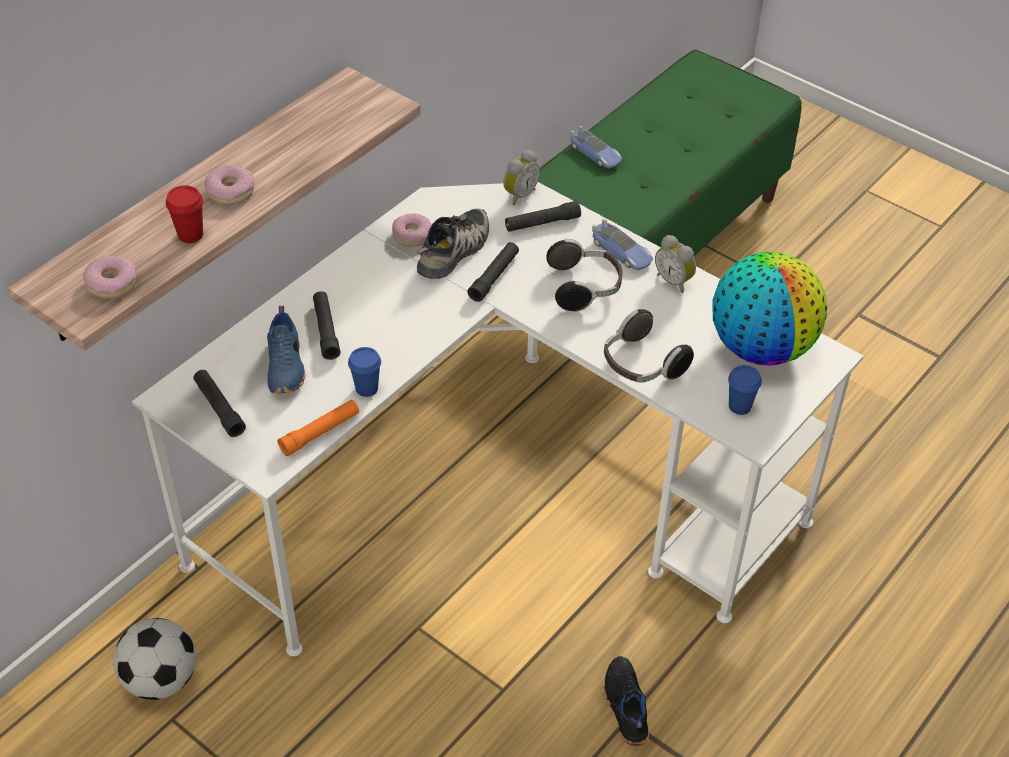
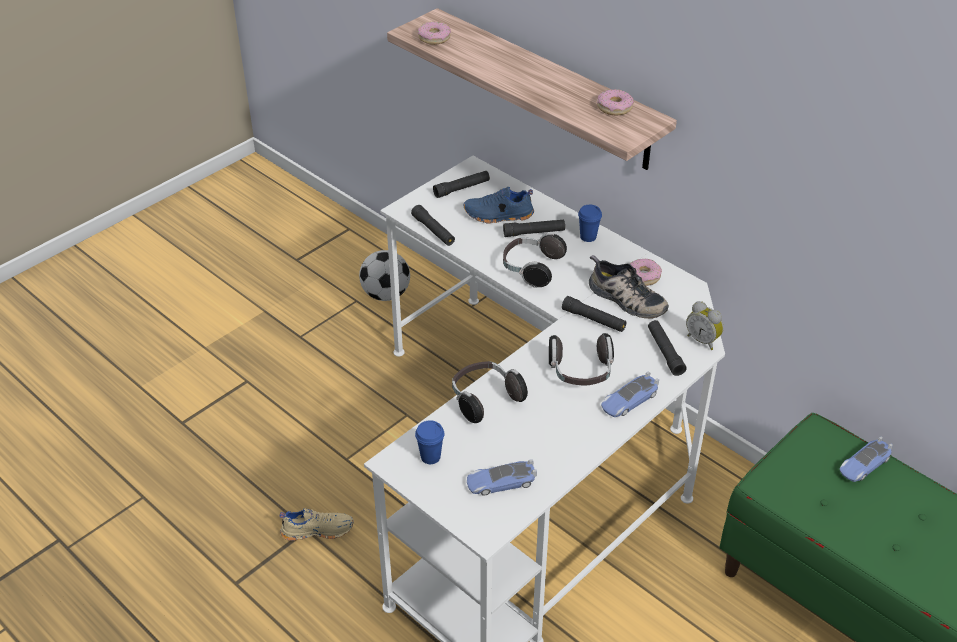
camera: 95 degrees right, 5 degrees down
red cup [166,185,203,243] -> none
donut [205,165,254,205] -> donut moved to [597,89,634,115]
orange flashlight [278,400,359,456] -> black flashlight [411,205,455,246]
blue cup [348,347,381,397] -> blue cup moved to [578,205,602,242]
black shoe [604,656,649,746] -> beige shoe [280,508,353,541]
alarm clock [655,235,696,293] -> none
globe [712,252,827,366] -> toy car [467,459,537,496]
none -> headphones [503,232,567,288]

